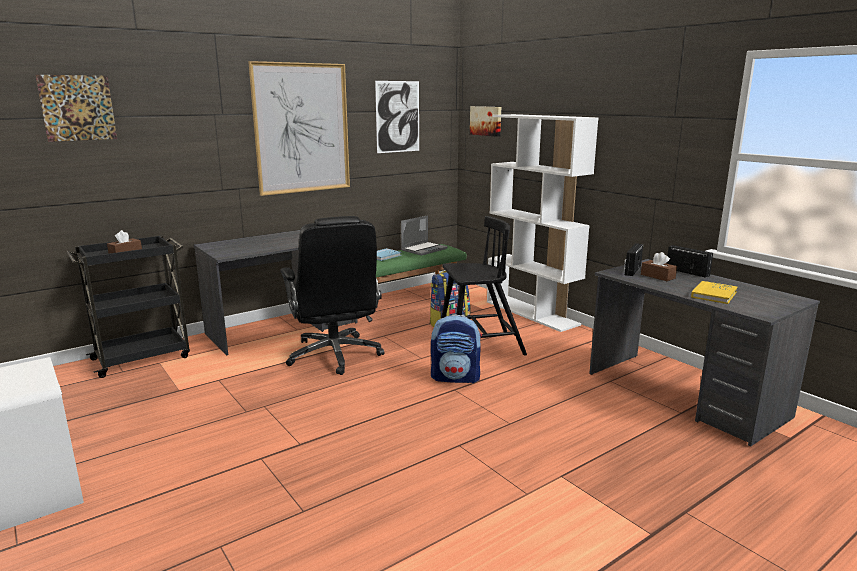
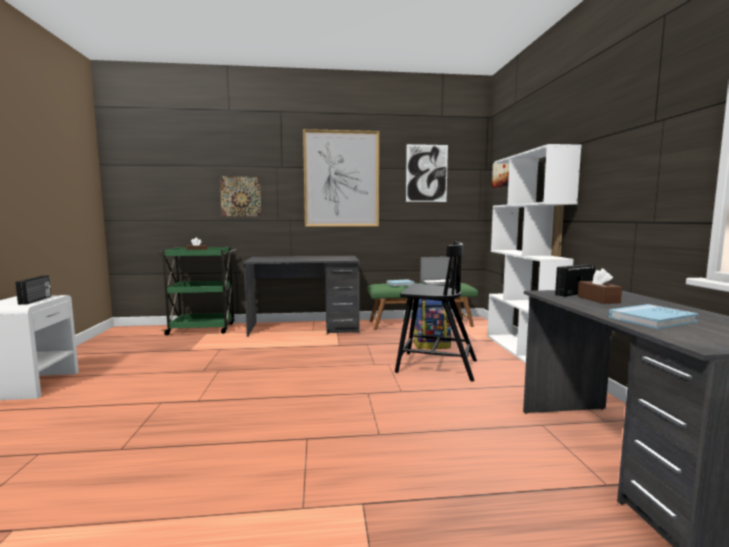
camera: 30 degrees right, 10 degrees down
picture [36,75,117,142] -> picture moved to [220,177,261,216]
black cart [67,235,190,378] -> green cart [158,247,236,335]
black office chair [280,216,385,375] -> none
backpack [431,315,482,383] -> none
radio [666,245,713,278] -> radio moved to [16,275,51,305]
yellow book [691,281,737,304] -> blue book [609,304,699,329]

